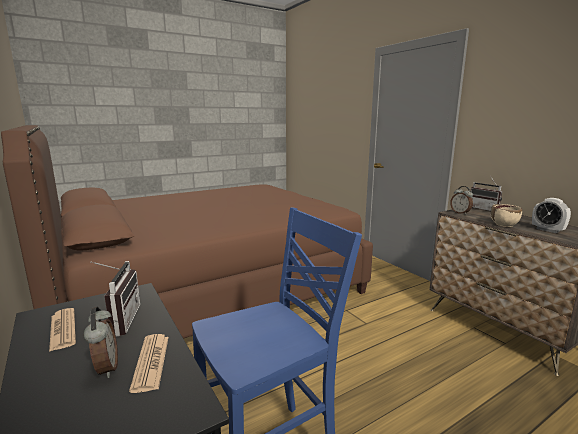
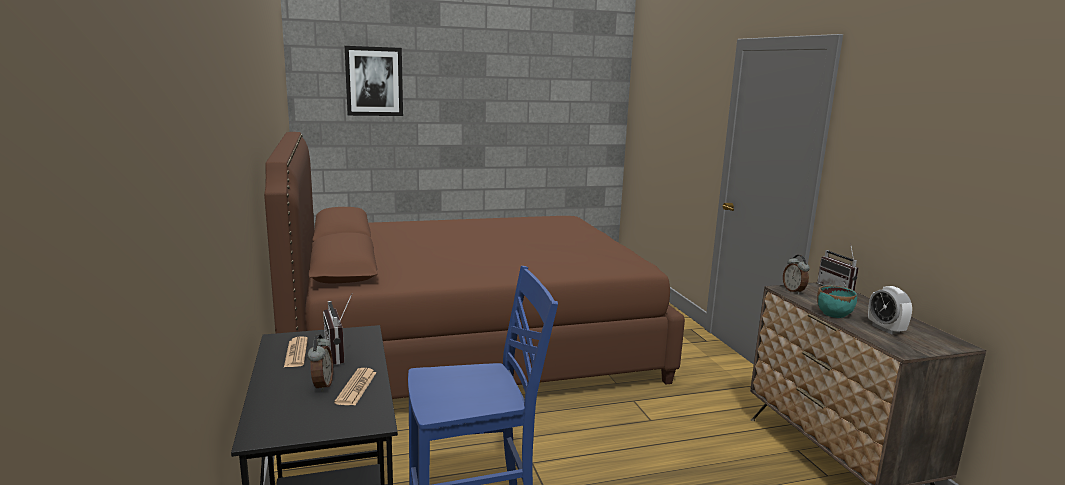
camera: 15 degrees right, 0 degrees up
radio [90,261,140,337] -> radio turned 150 degrees clockwise [323,293,353,365]
beige bowl [491,204,522,227] -> turquoise bowl [817,285,857,318]
none -> picture [345,46,403,116]

